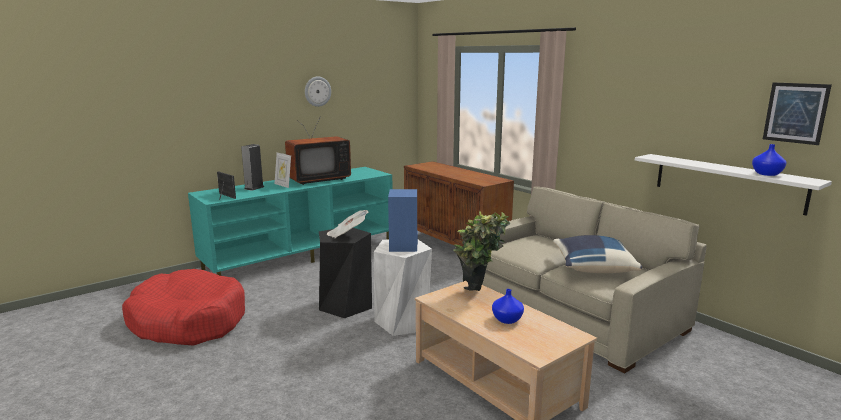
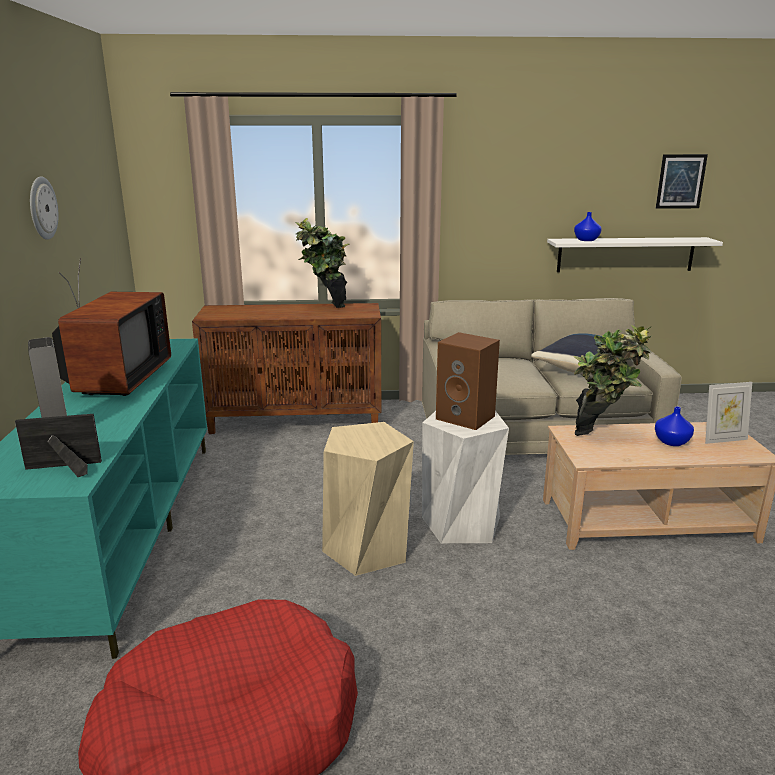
camera: 55 degrees left, 5 degrees up
picture frame [274,152,291,188] -> picture frame moved to [705,382,752,444]
black stool [319,228,372,318] -> beige stool [322,422,414,576]
newspaper [327,210,369,238] -> none
blue speaker [388,189,418,252] -> brown speaker [436,332,500,430]
blue vase [752,144,786,176] -> blue vase moved to [574,212,602,241]
none -> potted plant [295,218,349,308]

